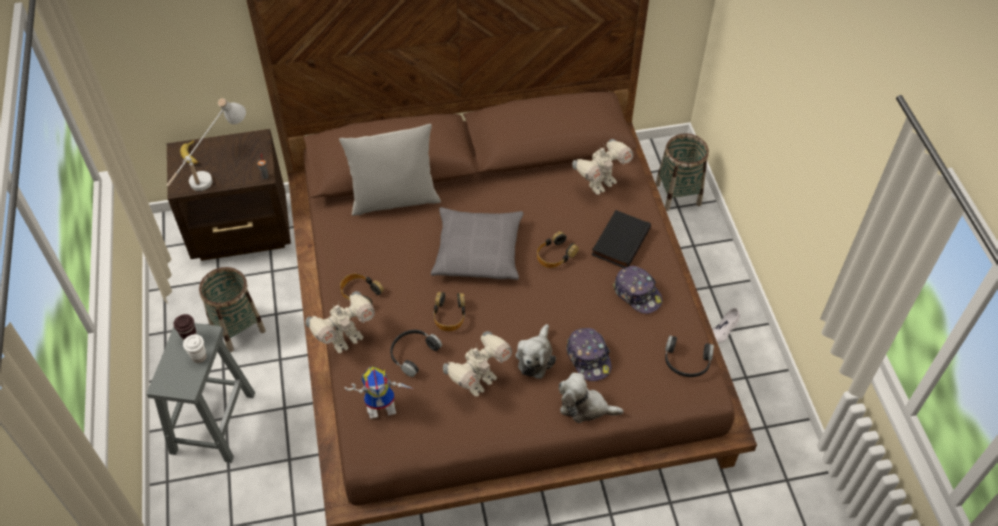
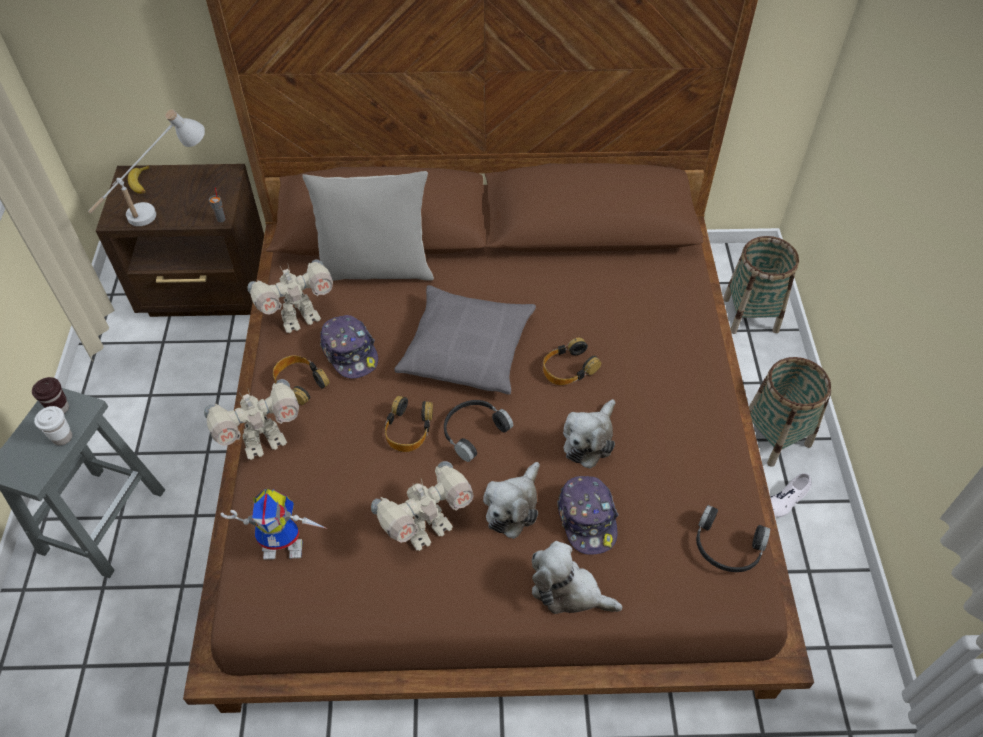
camera: 10 degrees right, 0 degrees up
basket [199,267,266,352] -> basket moved to [749,357,831,467]
black headphones [390,330,442,377] -> black headphones moved to [444,400,513,462]
toy robot [572,139,634,195] -> toy robot moved to [247,259,333,333]
black book [591,210,651,268] -> none
cap [612,266,662,314] -> cap moved to [320,315,378,379]
none -> plush toy [563,399,616,469]

